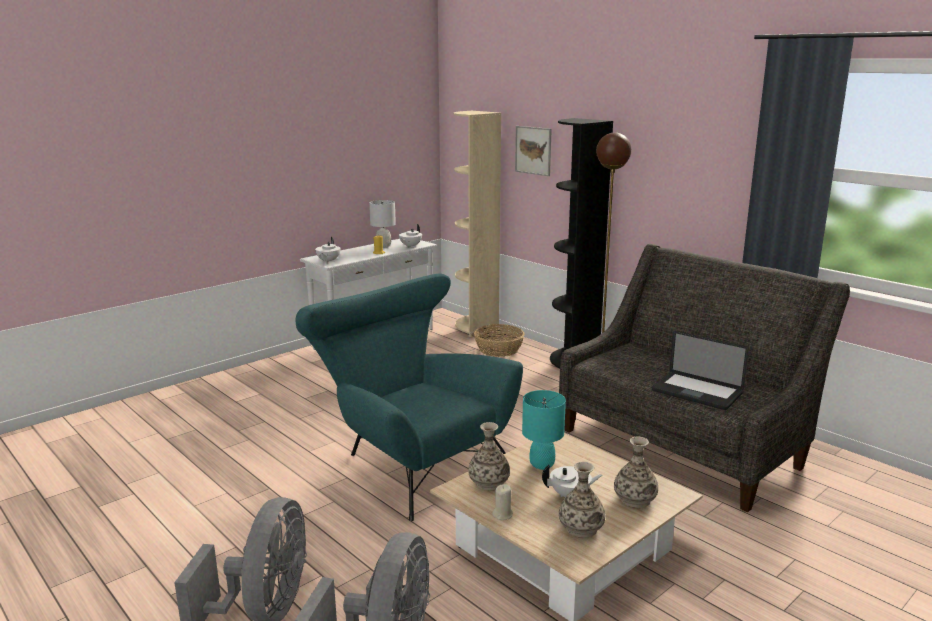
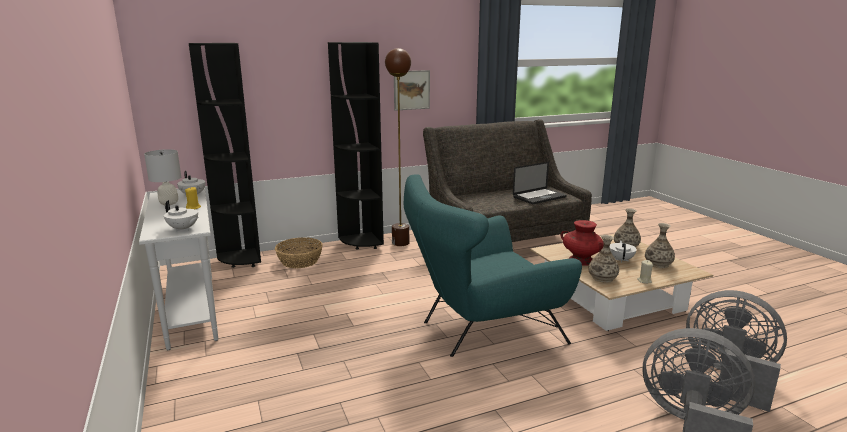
camera: 70 degrees left, 0 degrees up
beige bookcase [454,111,501,337] -> black bookcase [189,43,261,268]
picture [515,126,552,176] -> picture moved to [394,70,430,111]
turquoise table lamp [522,390,566,470] -> red vase [561,220,604,266]

